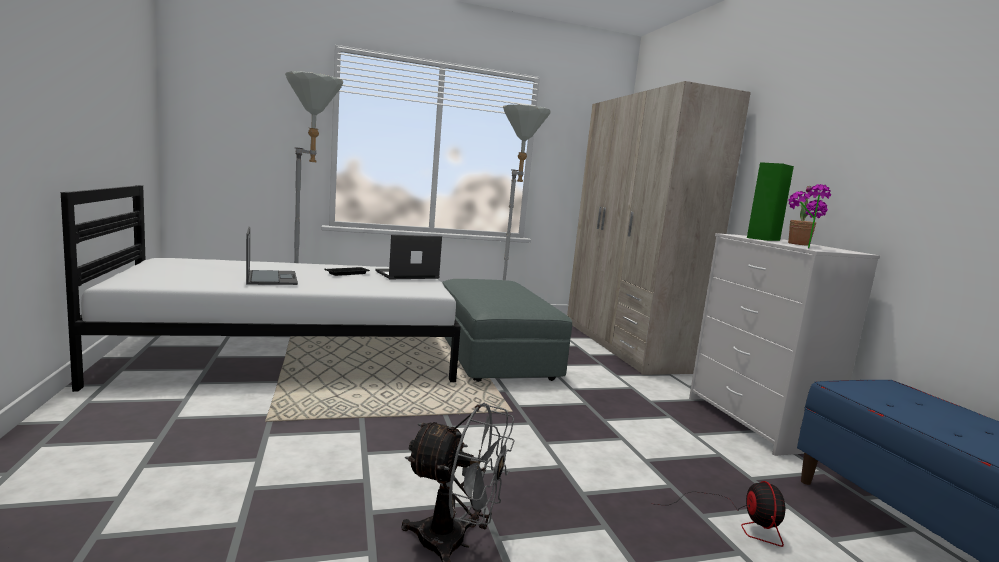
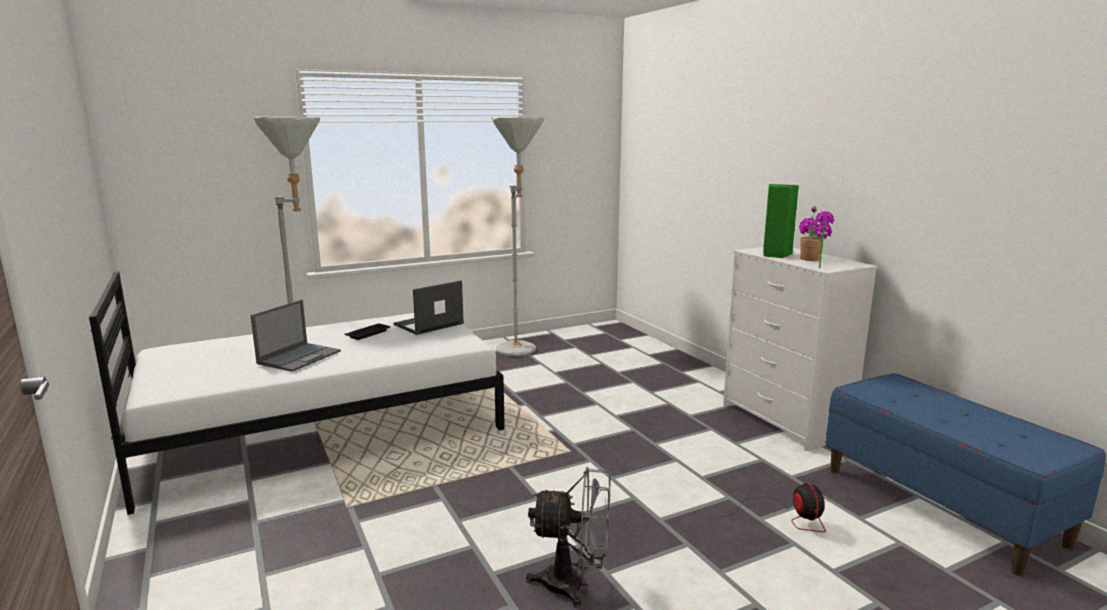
camera: 10 degrees left, 5 degrees up
laptop [246,227,298,285] -> laptop turned 60 degrees clockwise [250,300,341,372]
grey ottoman [442,279,572,382] -> none
beige wardrobe [567,81,751,375] -> none

